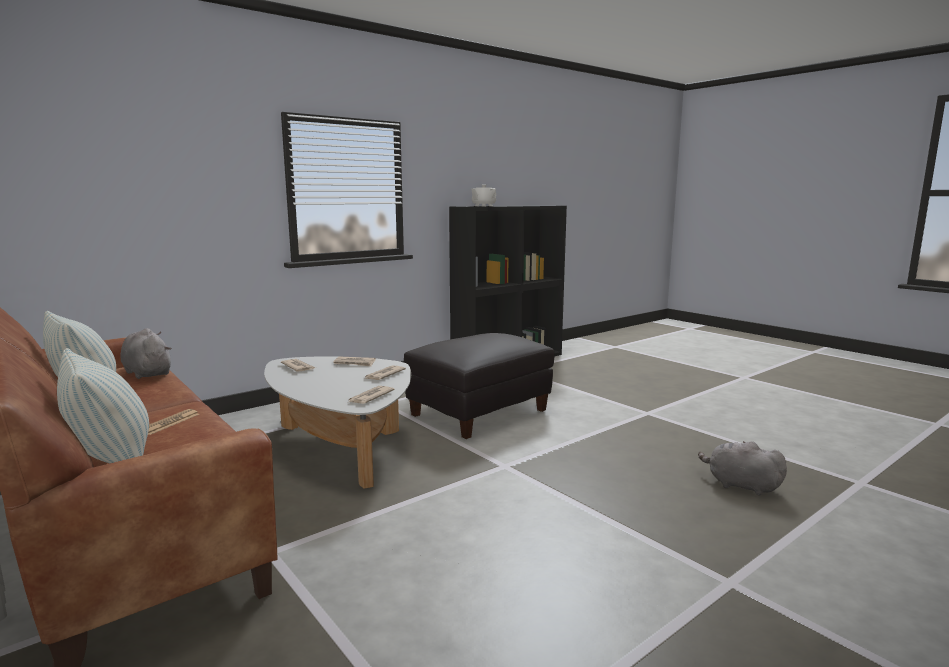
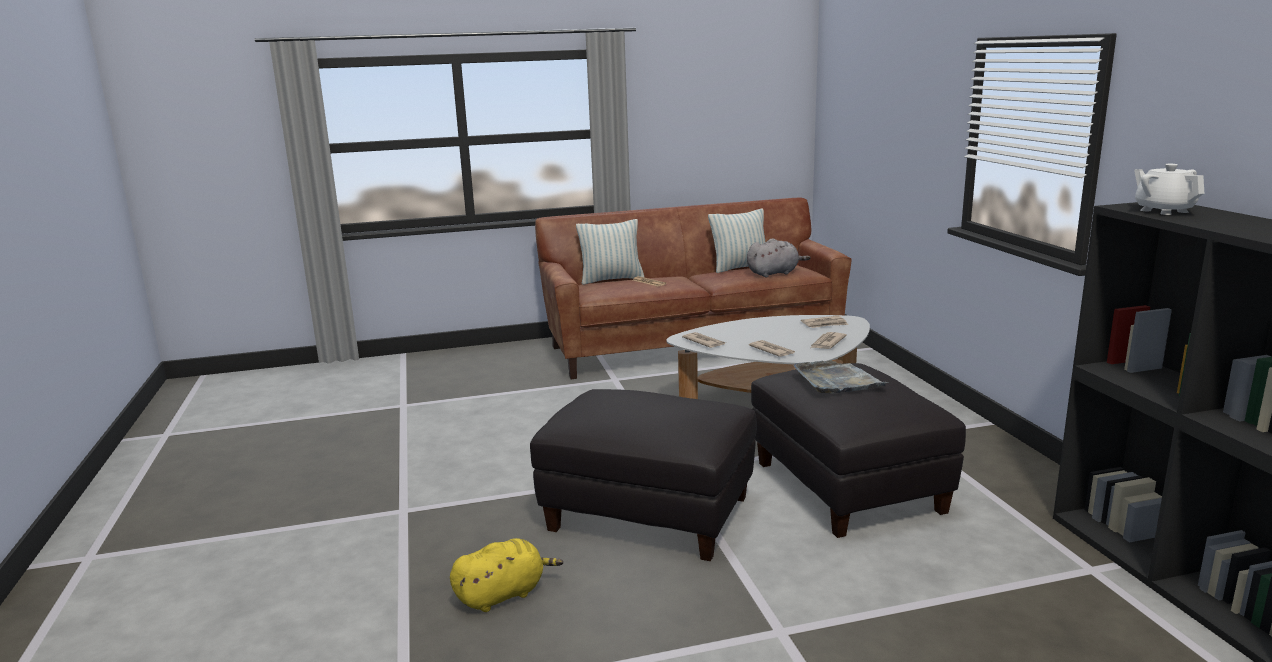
camera: 115 degrees right, 5 degrees up
grey plush toy [698,441,787,496] -> yellow plush toy [450,538,563,612]
none -> black ottoman [530,389,757,561]
none -> grey tray [794,360,888,394]

